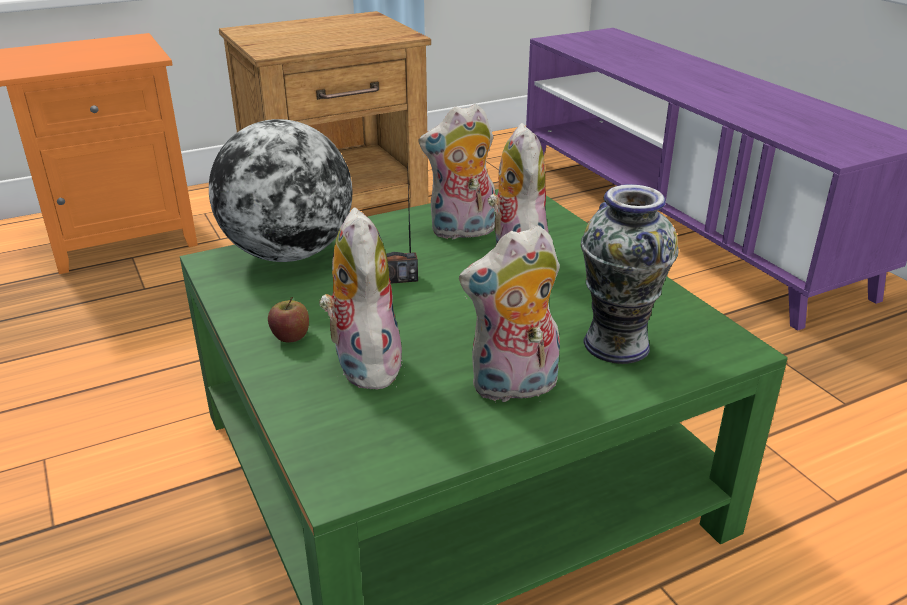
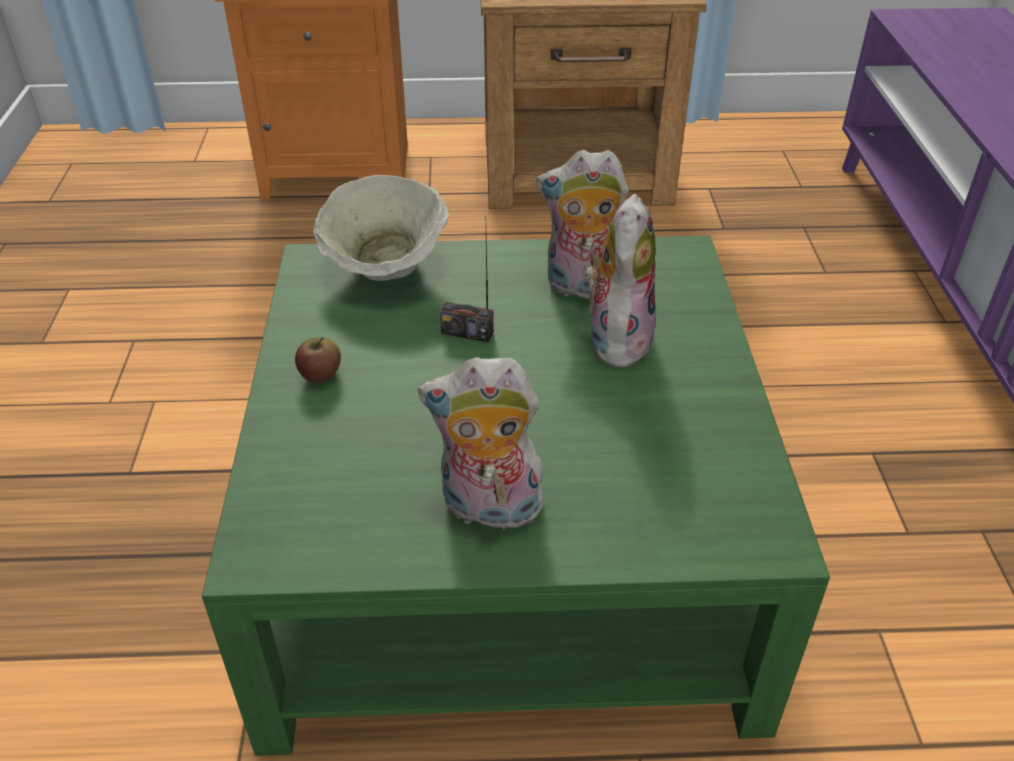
camera: 25 degrees right, 10 degrees up
globe [209,119,352,262] -> beige bowl [313,175,449,281]
plush toy [319,207,402,390] -> none
vase [581,184,679,364] -> none

